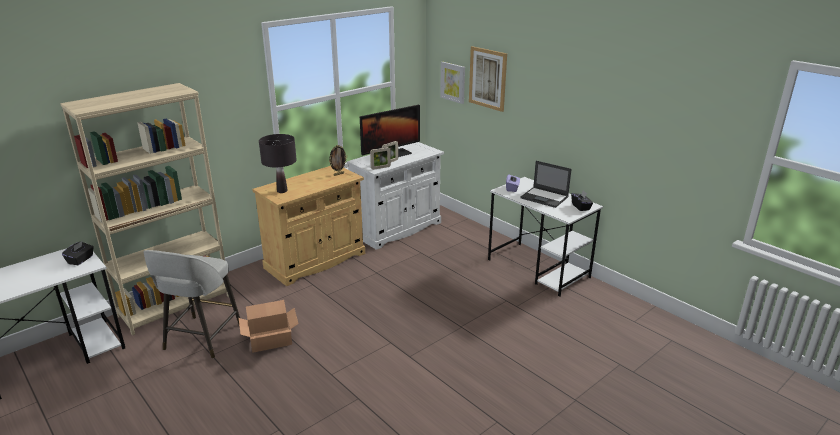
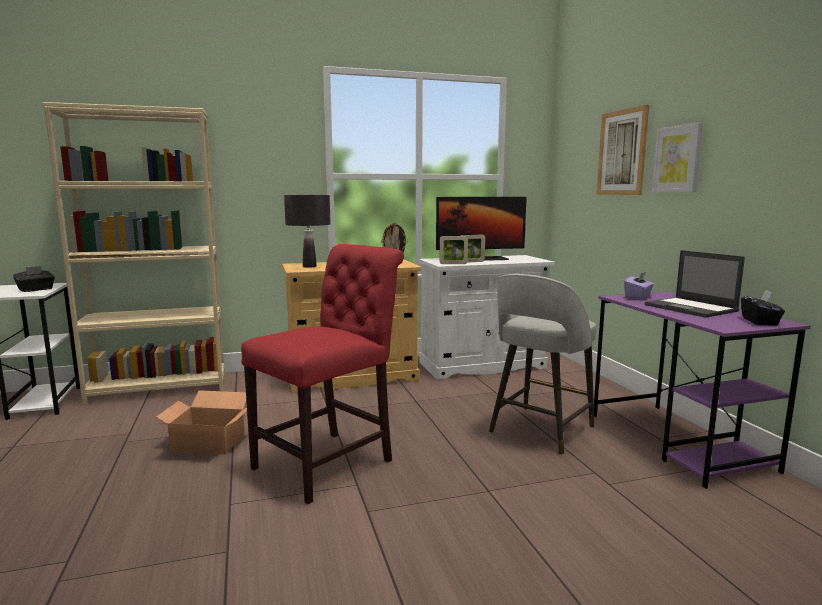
camera: 25 degrees right, 15 degrees down
grey stool [143,250,240,358] -> grey stool moved to [489,274,596,455]
picture [440,62,465,104] -> picture moved to [652,122,703,192]
white desk [488,177,603,297] -> purple desk [594,292,811,489]
none -> red chair [241,244,404,504]

